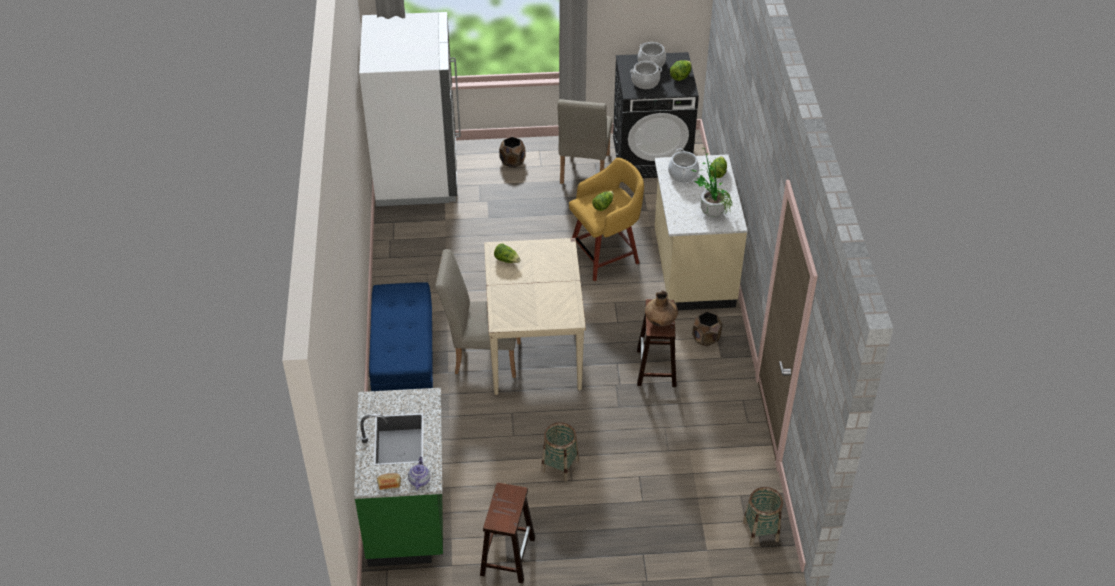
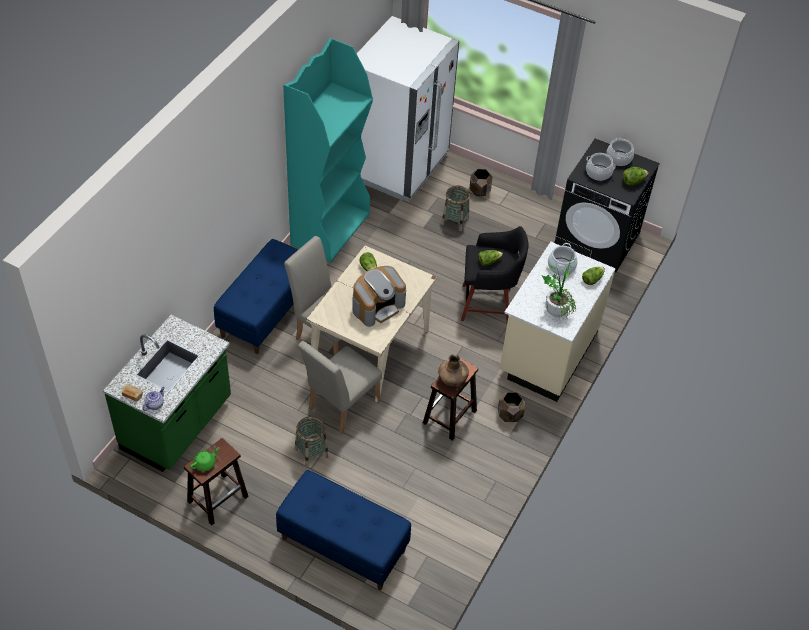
camera: 30 degrees right, 5 degrees up
beige chair [557,99,612,184] -> beige chair moved to [298,341,382,434]
yellow stool [569,157,644,281] -> black stool [461,226,529,322]
basket [742,487,783,546] -> basket moved to [441,185,470,231]
none -> green teapot [190,447,219,471]
none -> blue bench [276,470,411,590]
none -> turquoise bookcase [283,38,373,262]
none -> coffee machine [352,266,406,327]

